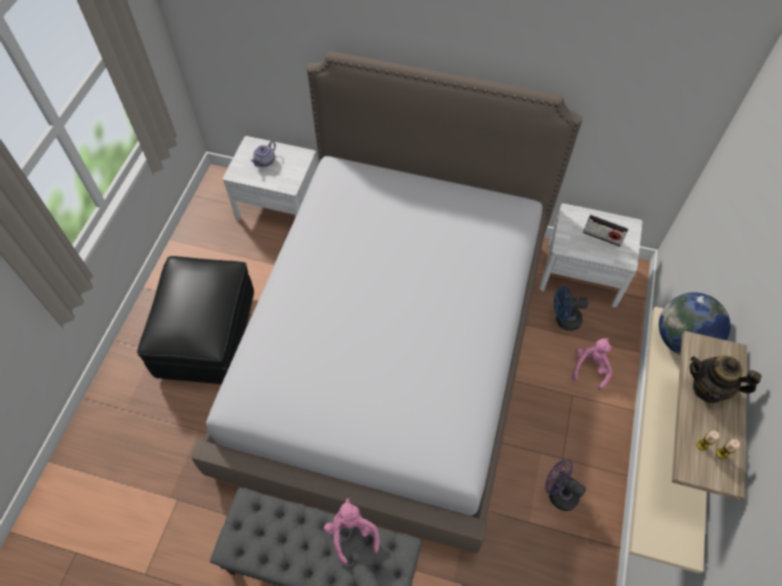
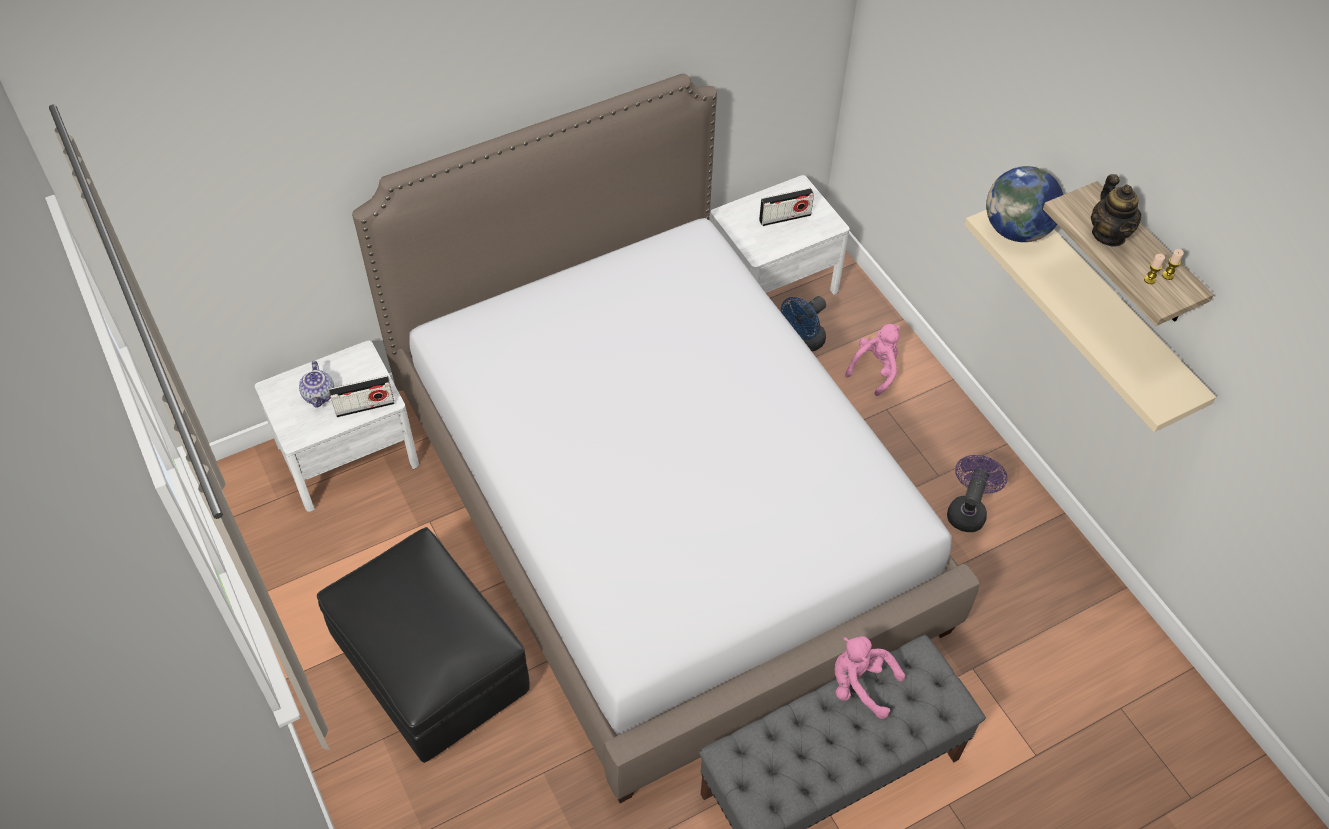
camera: 45 degrees left, 5 degrees down
purple fan [545,459,586,511] -> purple fan turned 120 degrees clockwise [947,455,1007,532]
pink plush toy [572,338,612,390] -> pink plush toy turned 60 degrees clockwise [845,324,900,396]
teapot [690,355,761,403] -> teapot turned 75 degrees counterclockwise [1091,174,1142,247]
none -> radio [329,376,395,417]

